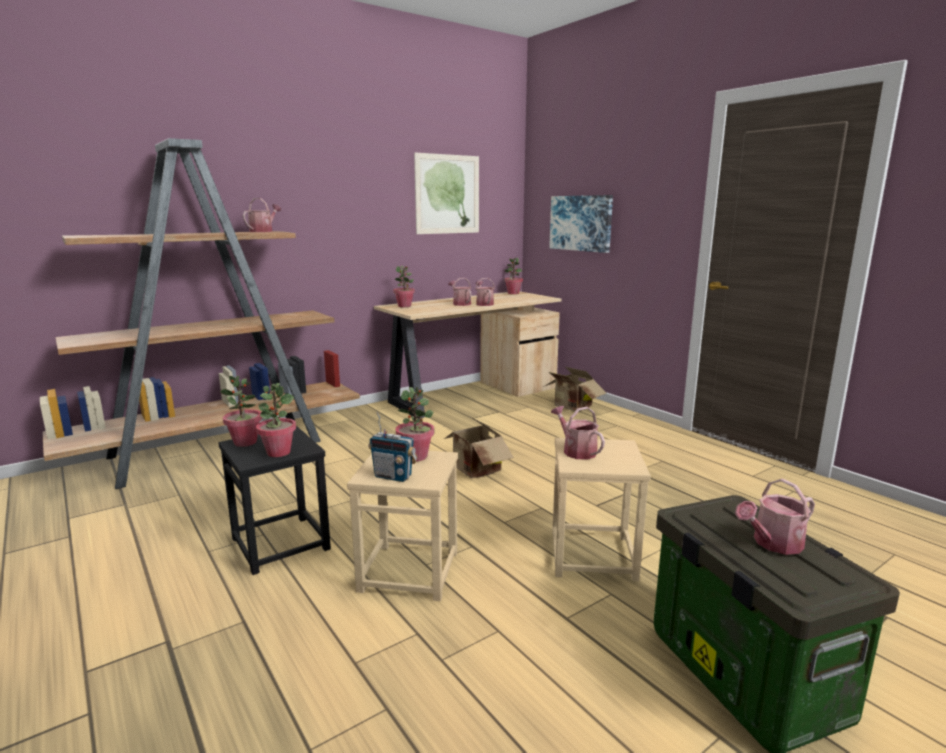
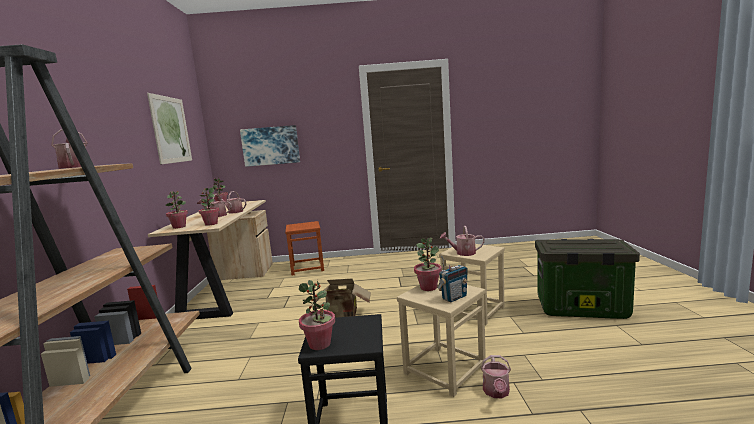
camera: 55 degrees left, 5 degrees down
potted plant [256,383,296,457] -> potted plant moved to [199,188,220,226]
cardboard box [543,367,606,411] -> brown stool [285,221,324,275]
watering can [735,478,815,555] -> watering can moved to [481,355,511,398]

